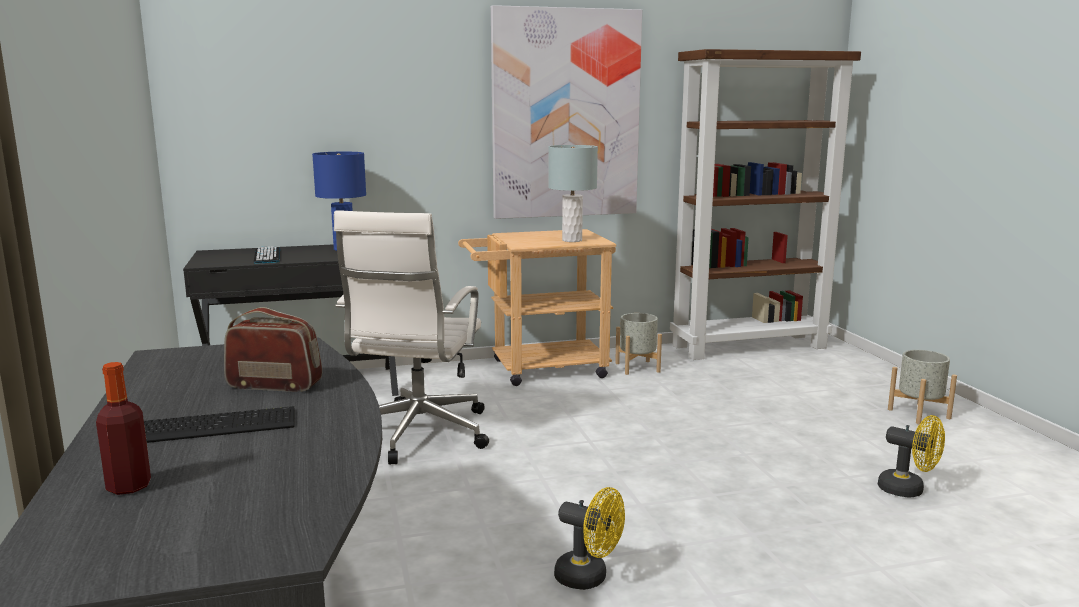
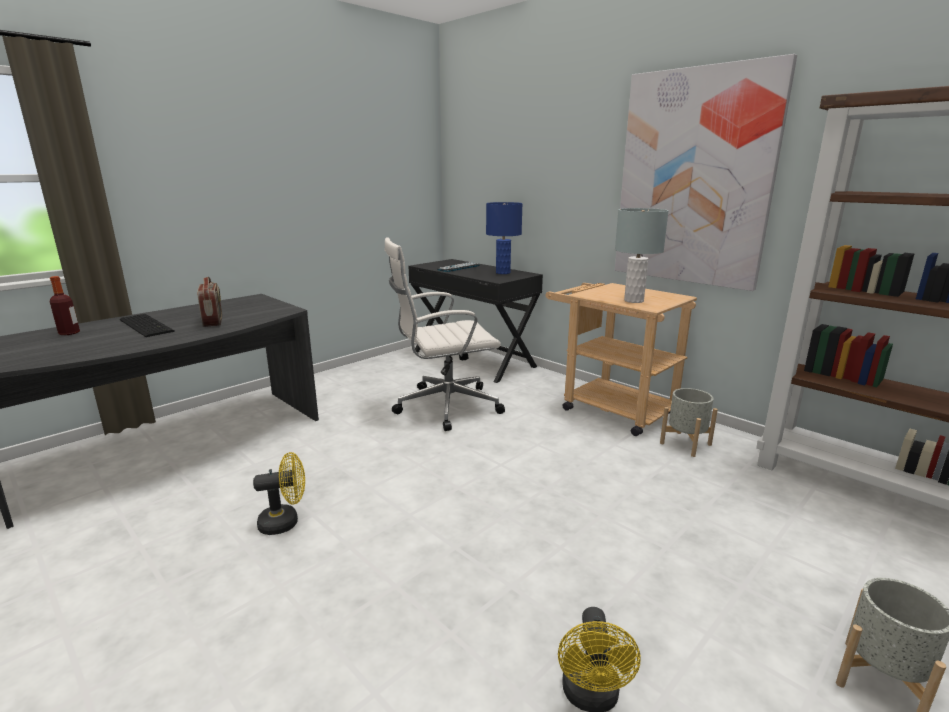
camera: 60 degrees right, 5 degrees up
yellow fan [554,487,625,590] -> yellow fan turned 105 degrees counterclockwise [253,452,305,535]

